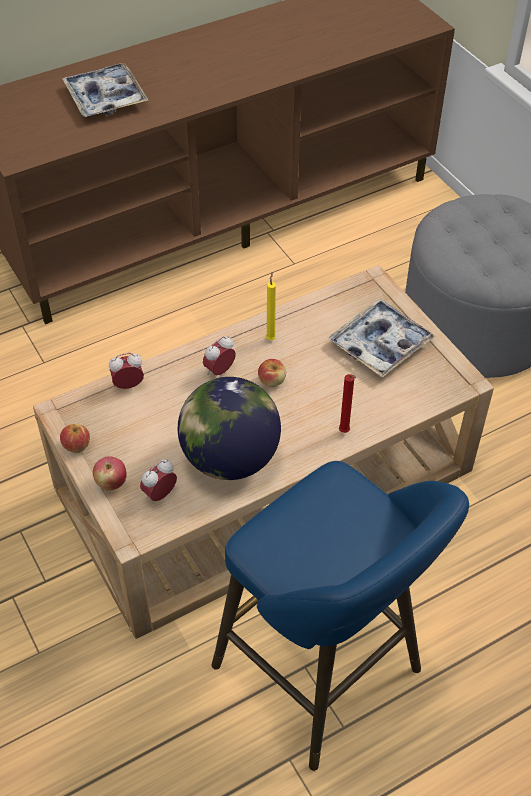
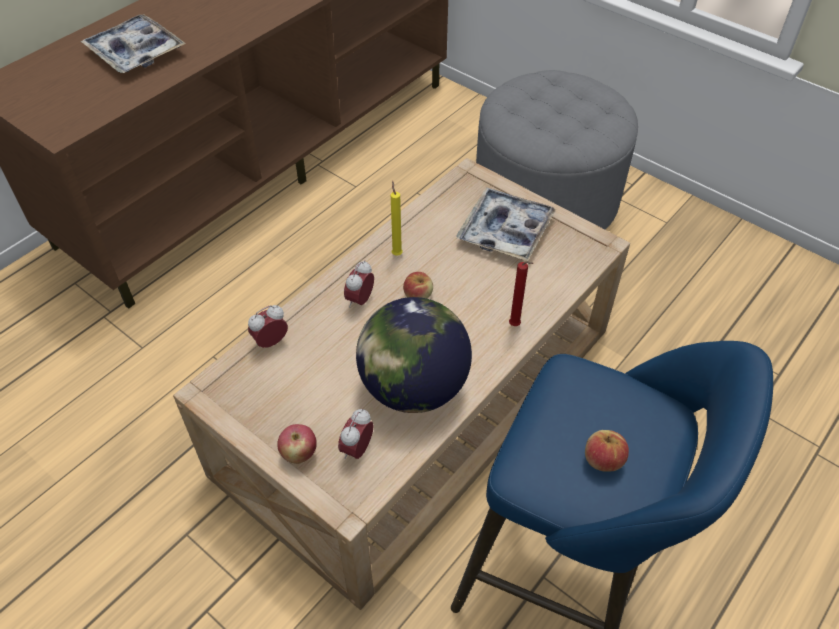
camera: 20 degrees left, 0 degrees up
apple [60,423,90,453] -> apple moved to [585,430,629,472]

